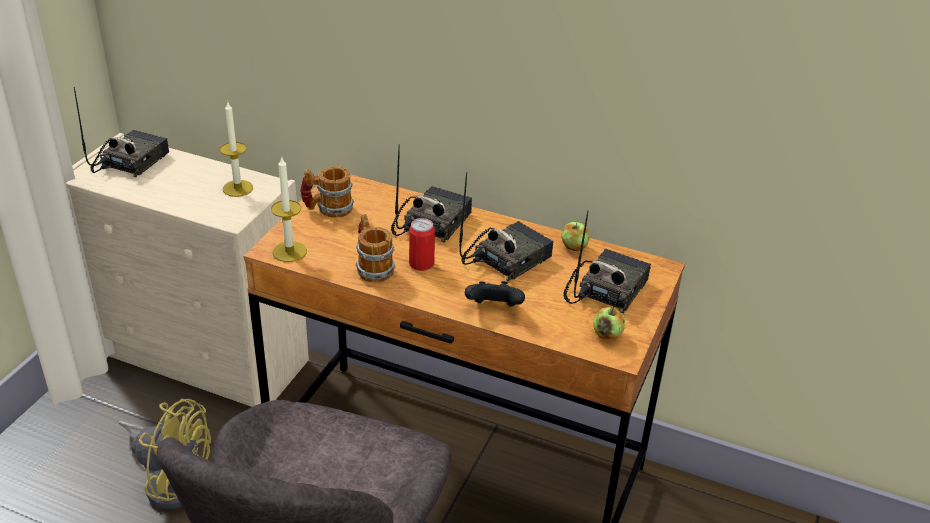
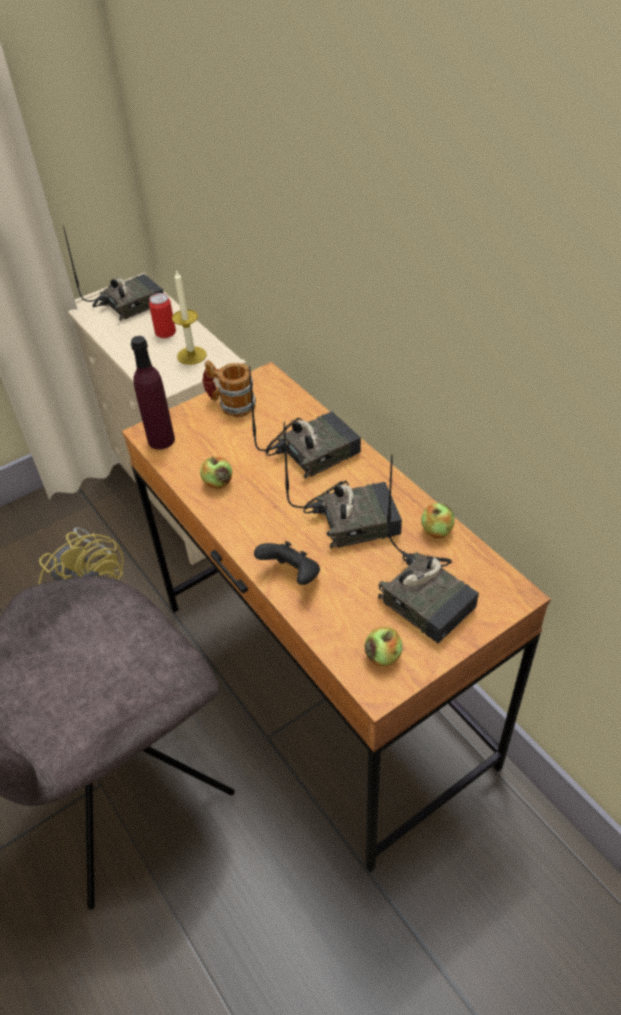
camera: 35 degrees right, 10 degrees up
candle [271,158,307,262] -> purple bottle [131,336,175,449]
mug [356,214,396,283] -> apple [200,456,232,489]
can [409,218,435,271] -> can moved to [149,293,176,338]
radio [563,210,651,314] -> radio turned 75 degrees clockwise [378,454,479,644]

